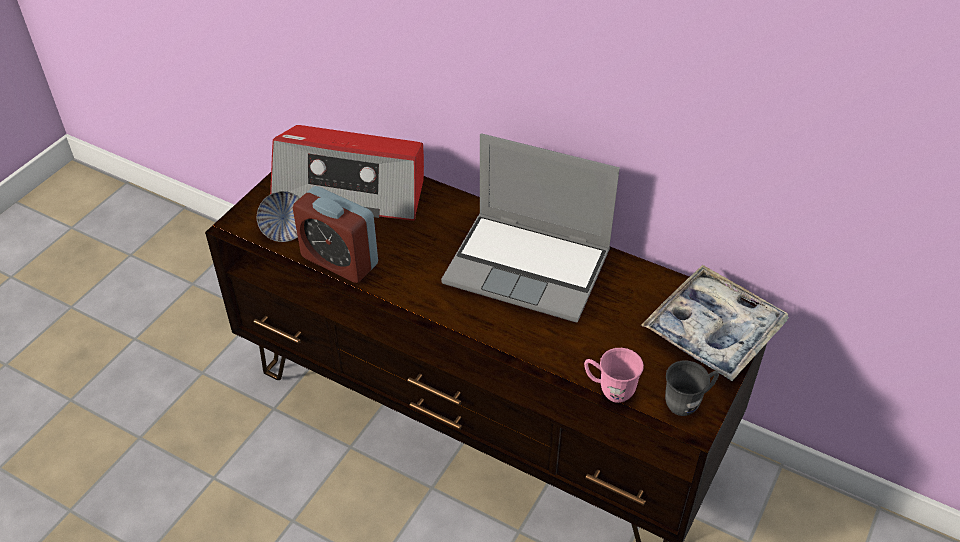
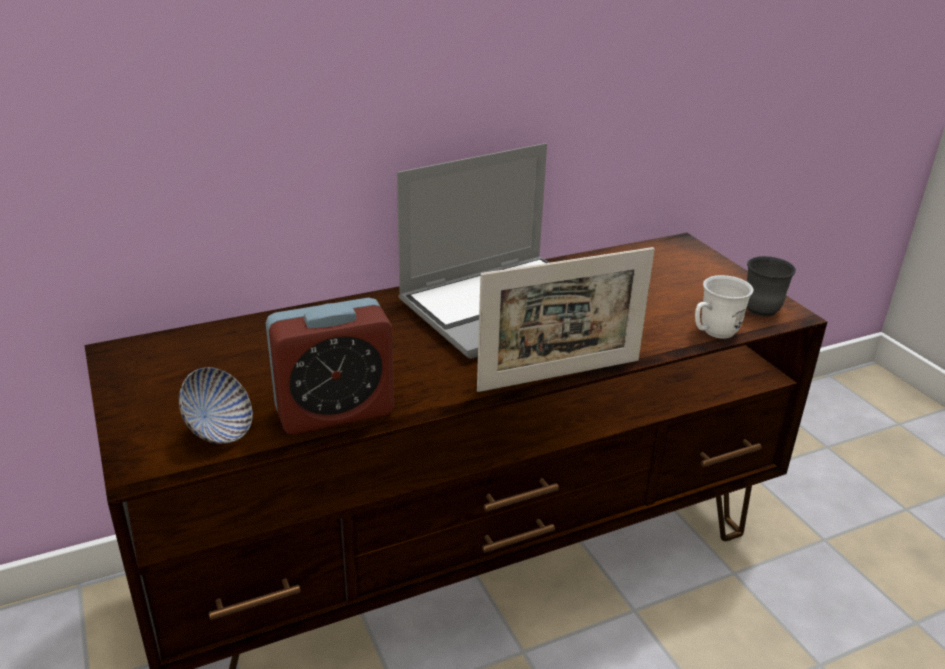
camera: 55 degrees left, 15 degrees down
radio [270,125,424,221] -> none
pink mug [584,348,644,403] -> white mug [695,275,753,339]
tray [641,265,789,381] -> none
none -> picture frame [477,247,655,392]

